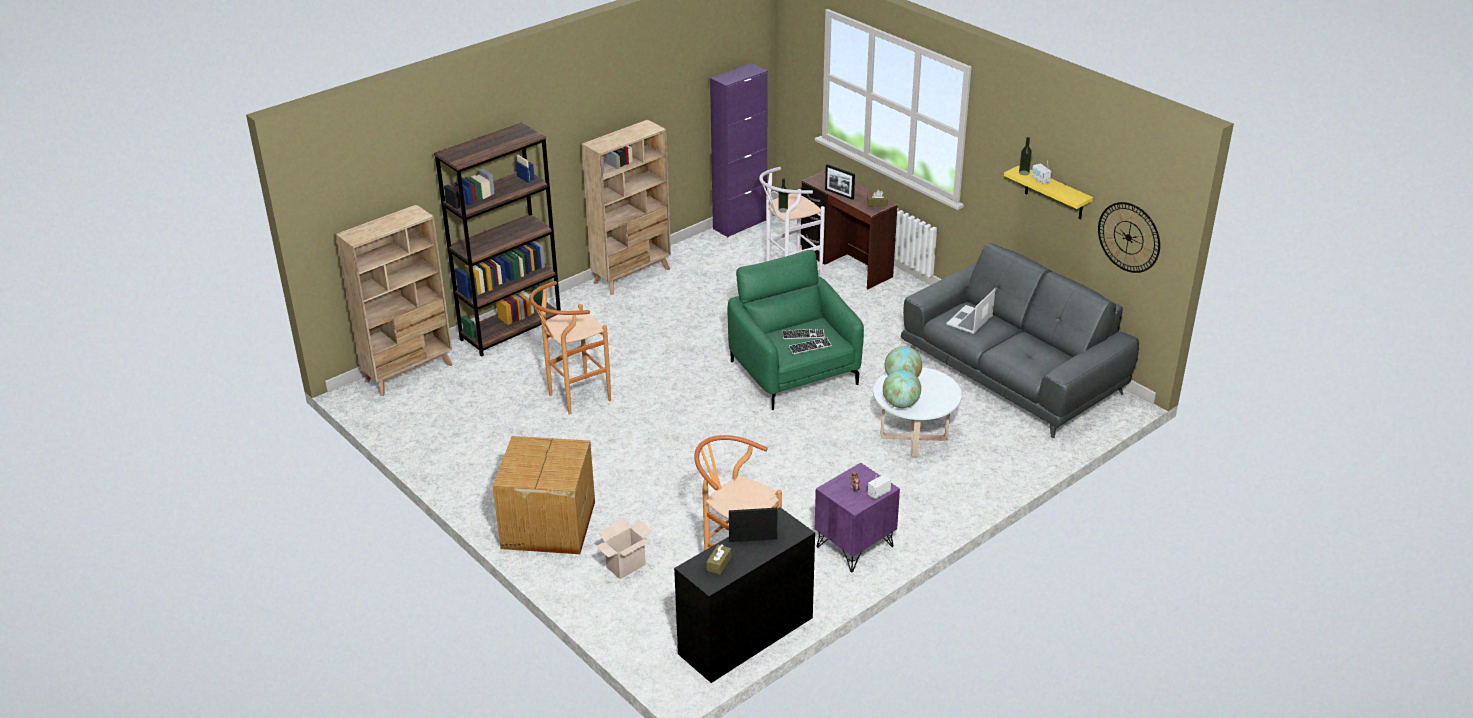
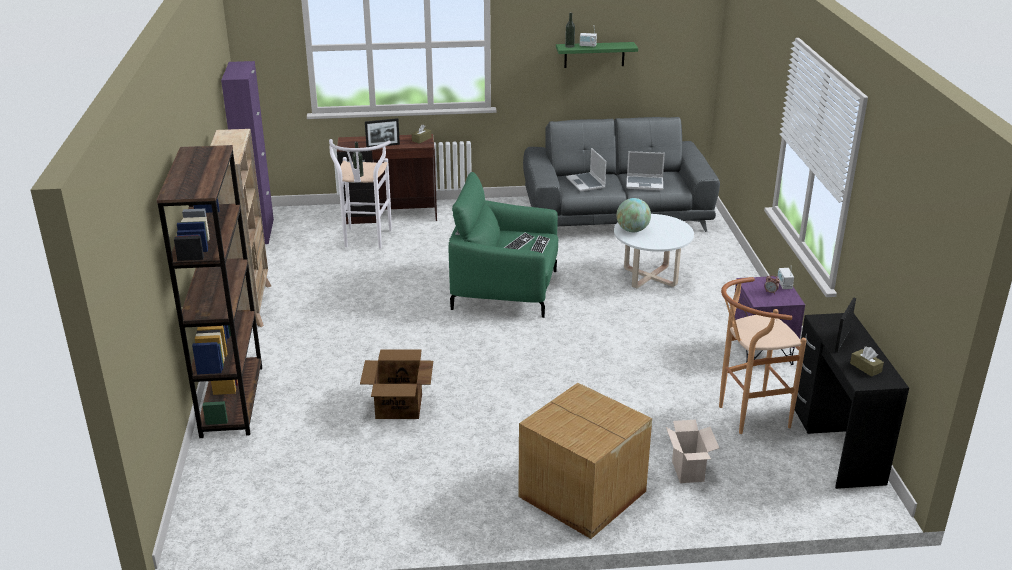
camera: 55 degrees left, 5 degrees down
beige bookcase [335,204,453,396] -> none
brown stool [529,281,611,415] -> cardboard box [360,349,433,419]
globe [883,370,921,408] -> none
yellow shelf [1004,165,1093,219] -> green shelf [556,42,638,68]
wall clock [1098,202,1160,273] -> none
none -> laptop [627,151,665,190]

